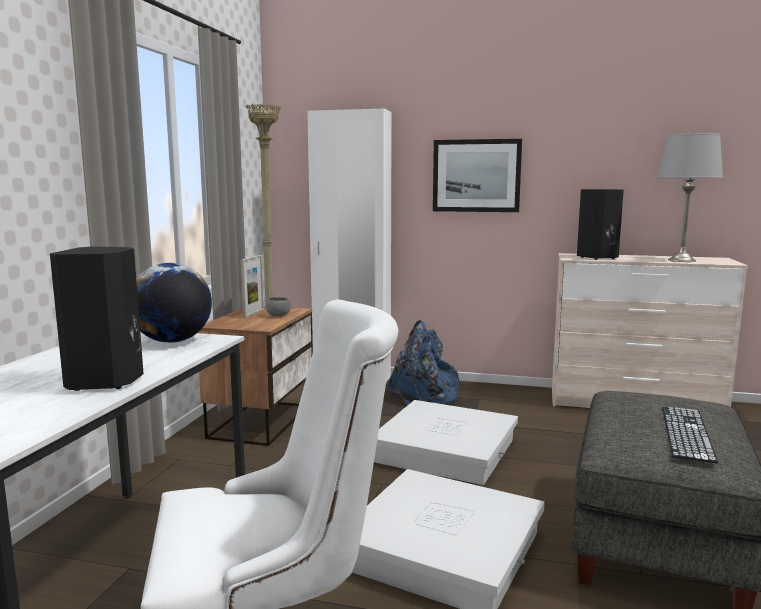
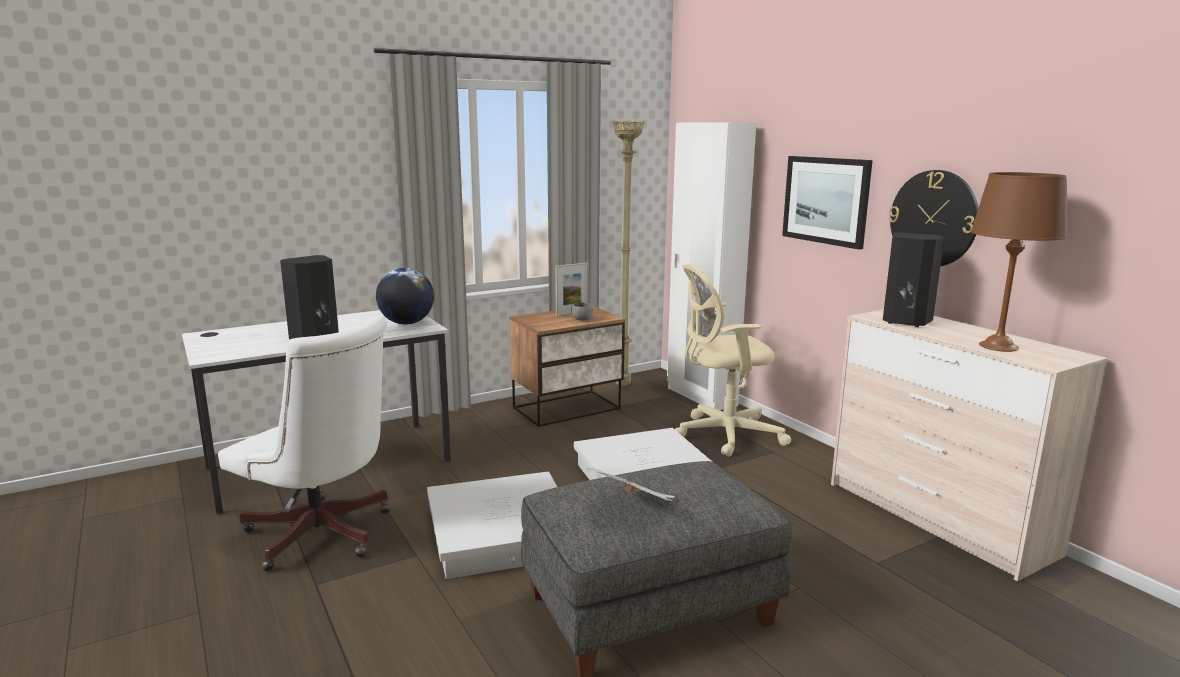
camera: 45 degrees right, 5 degrees up
blue backpack [388,320,462,406] -> beige office chair [675,264,791,457]
grey table lamp [657,133,723,262] -> brown table lamp [971,172,1066,352]
keyboard [662,407,718,463] -> newspaper [587,468,675,501]
none -> wall clock [889,170,979,266]

